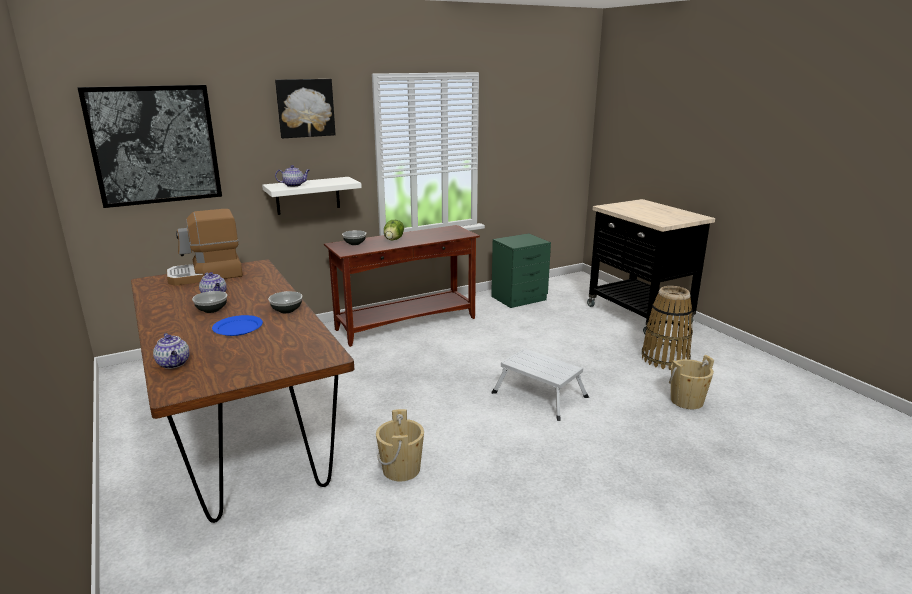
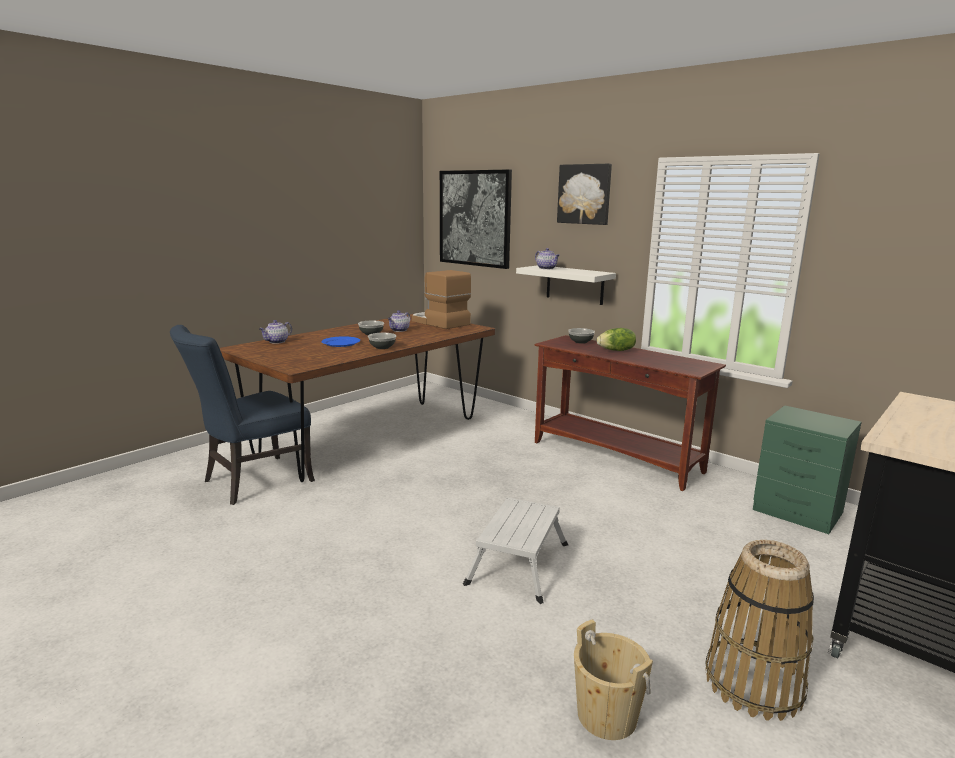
camera: 70 degrees right, 5 degrees down
beige bucket [376,409,424,482] -> none
none -> blue chair [170,325,315,505]

